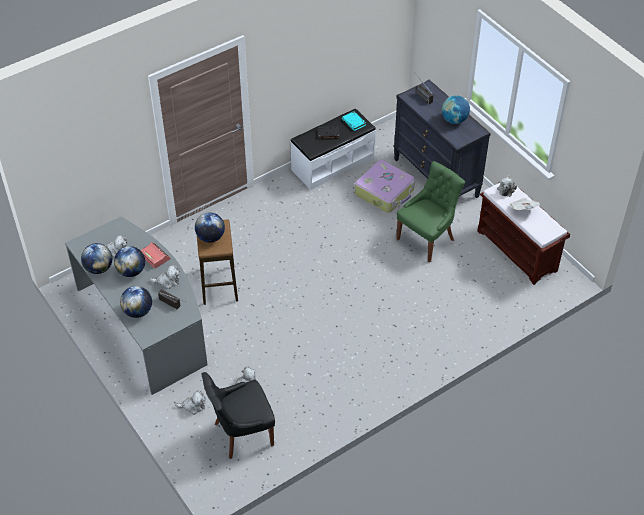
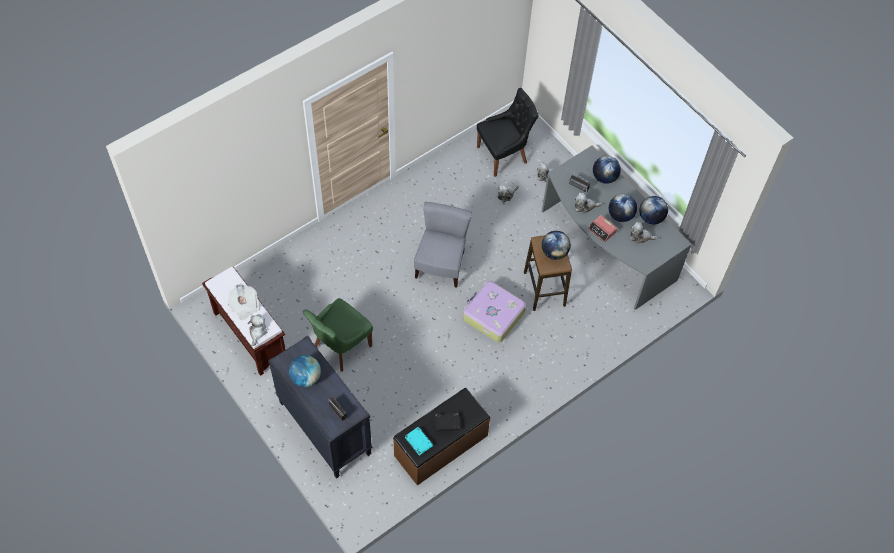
camera: 175 degrees right, 10 degrees up
white bench [290,108,376,190] -> brown bench [393,388,490,485]
suitcase [355,160,415,213] -> suitcase moved to [463,281,526,343]
none -> grey chair [414,202,472,288]

